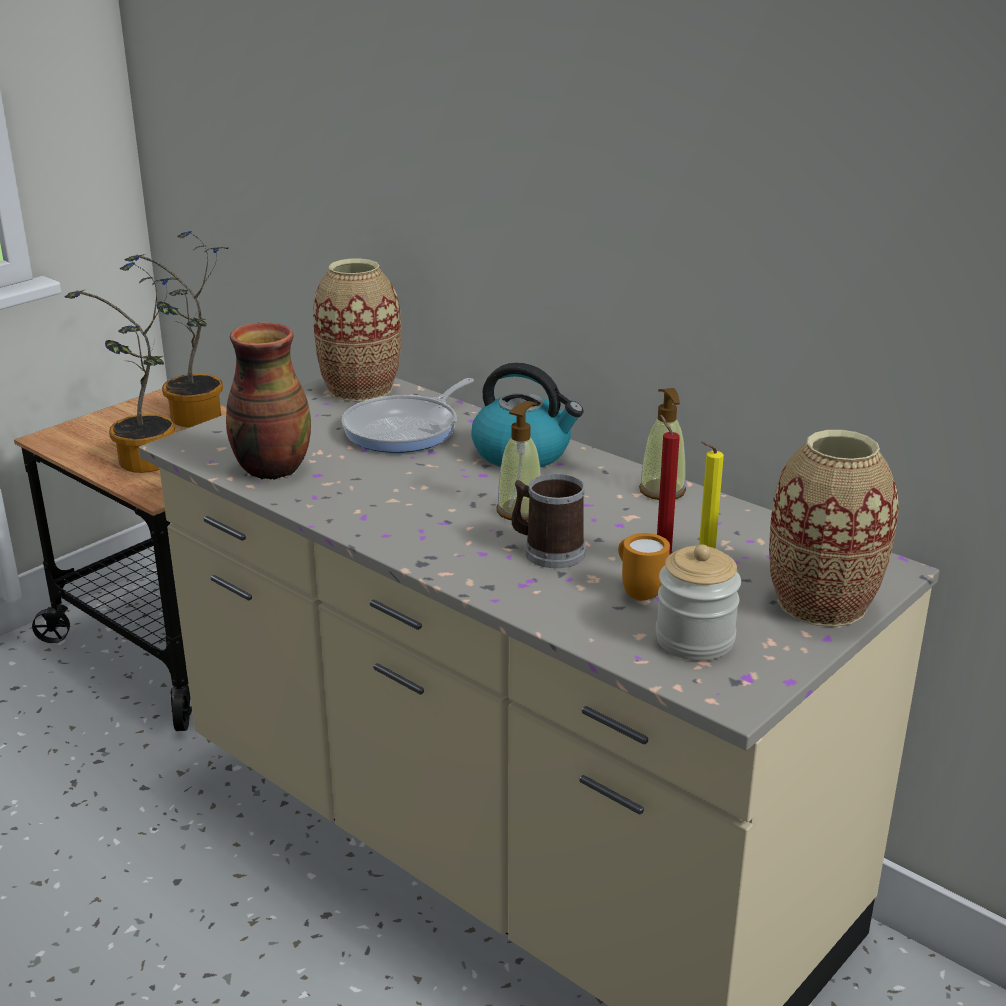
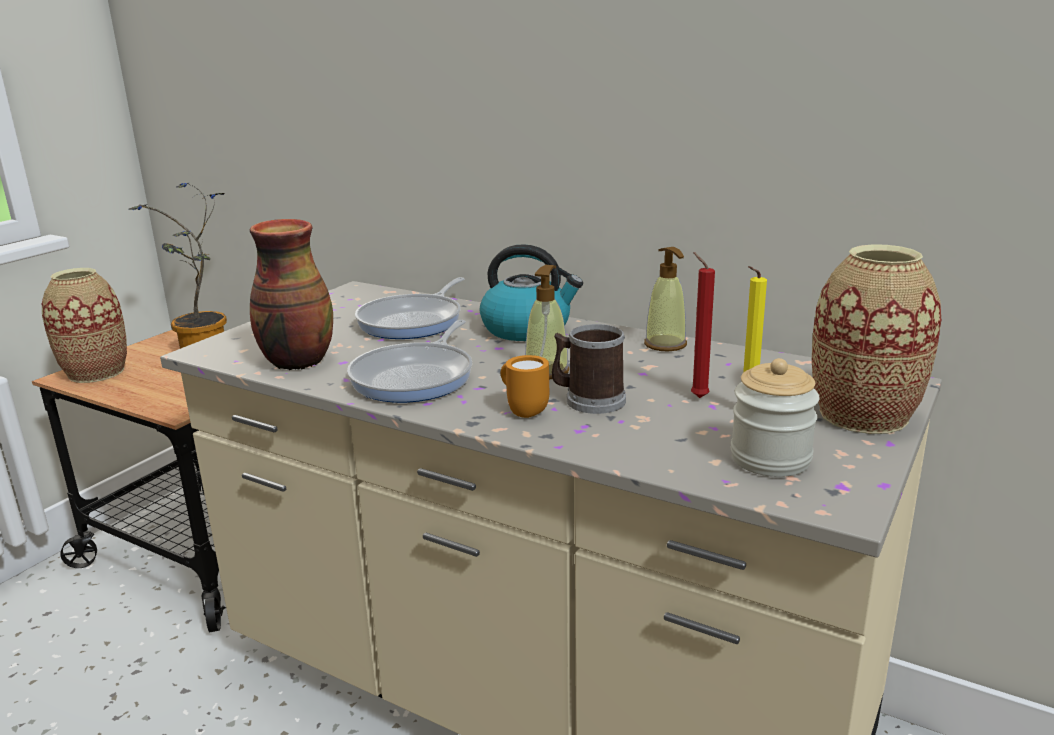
camera: 10 degrees left, 5 degrees down
potted plant [65,262,178,473] -> none
vase [313,259,401,402] -> vase moved to [42,268,127,383]
orange mug [618,533,670,601] -> orange mug moved to [500,355,549,418]
none -> frying pan [347,320,472,403]

